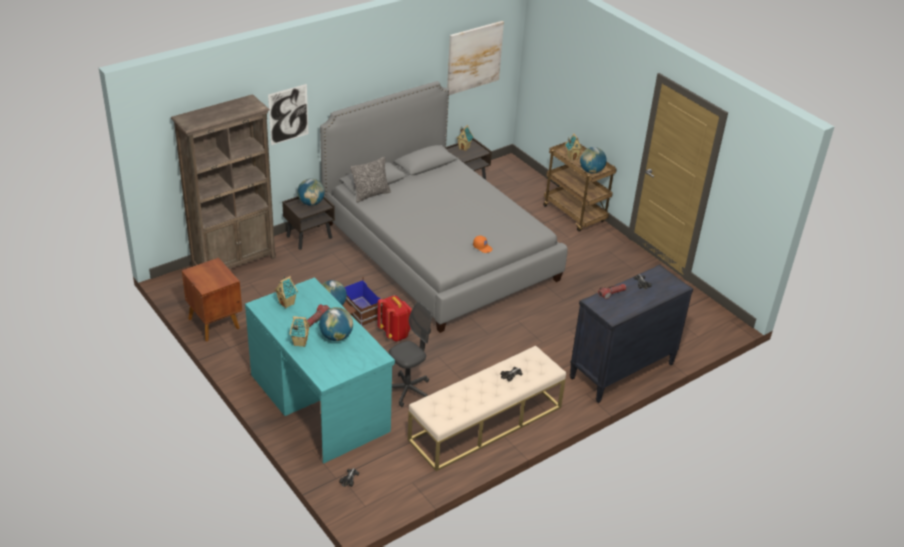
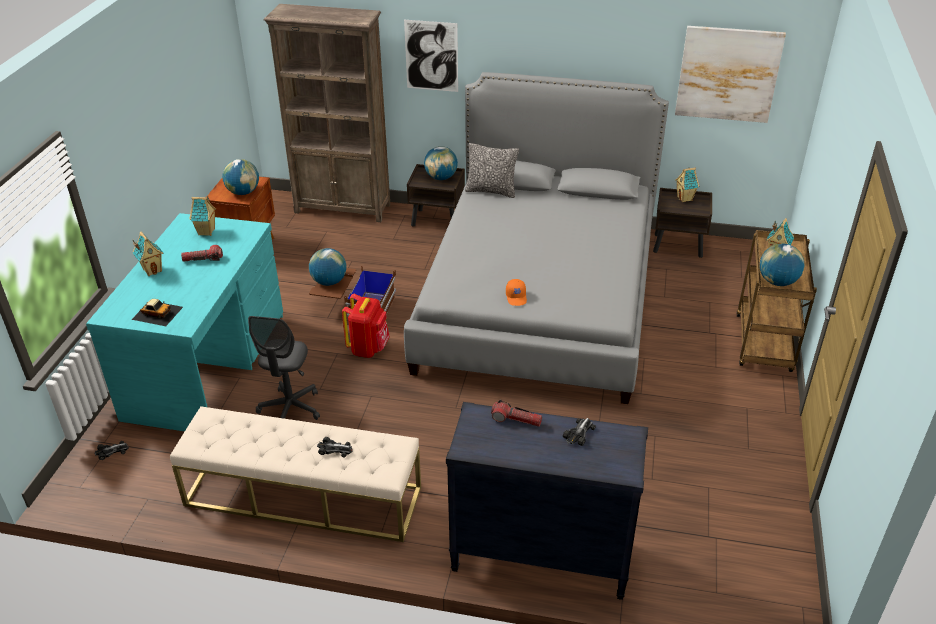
camera: 50 degrees right, 0 degrees up
globe [319,307,353,341] -> globe moved to [222,159,259,195]
grey office chair [389,302,432,407] -> grey office chair turned 90 degrees clockwise [248,316,320,420]
none -> toy car [131,299,183,326]

